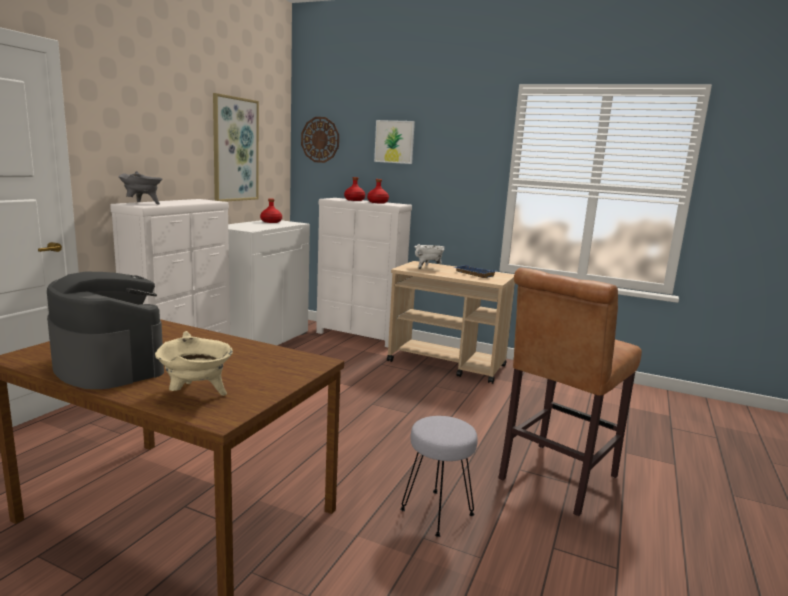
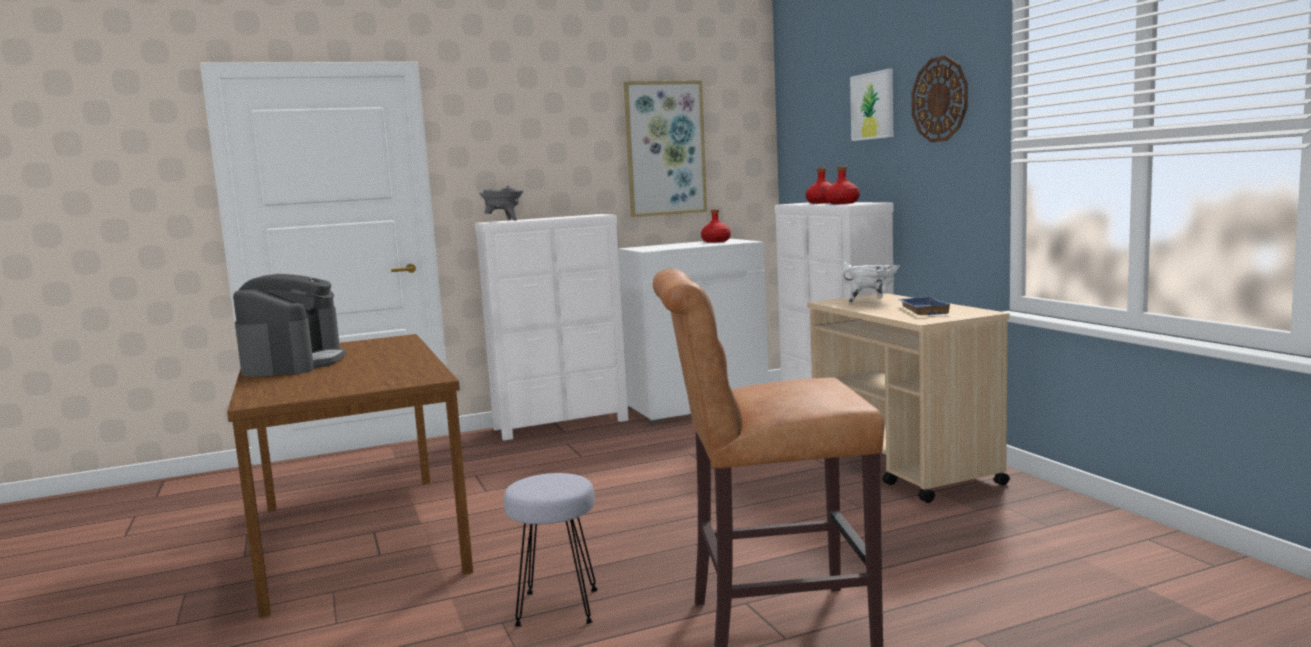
camera: 45 degrees right, 5 degrees down
beige cooking pot [155,331,233,396] -> none
wall clock [301,117,339,163] -> wall clock moved to [912,56,968,142]

